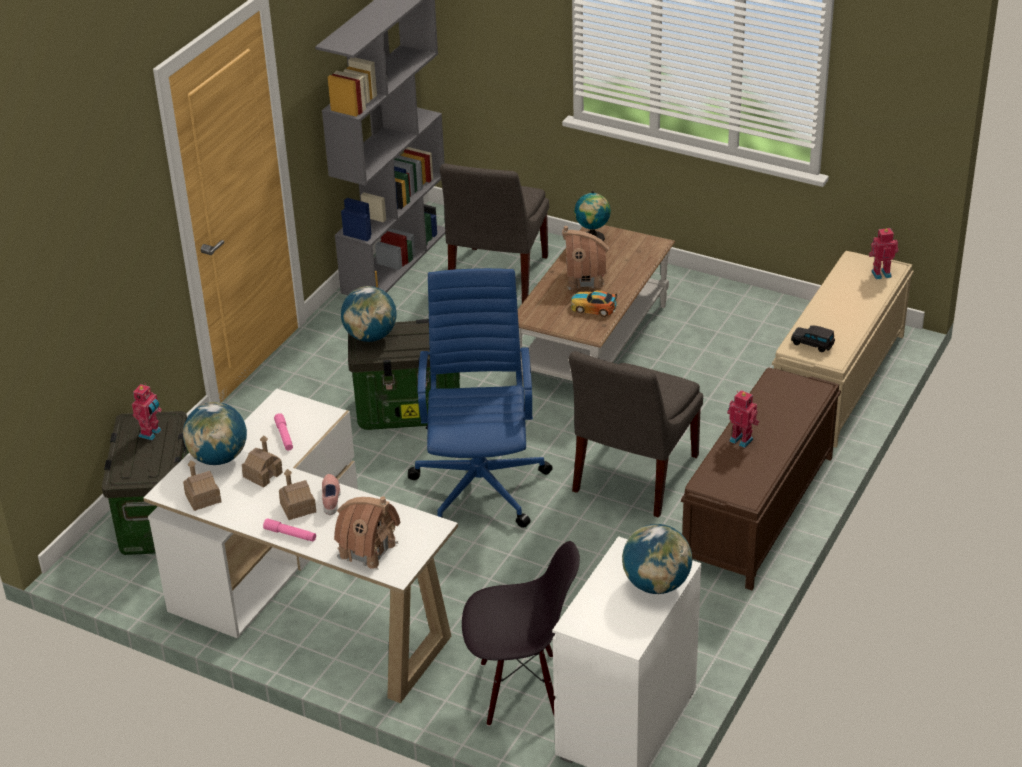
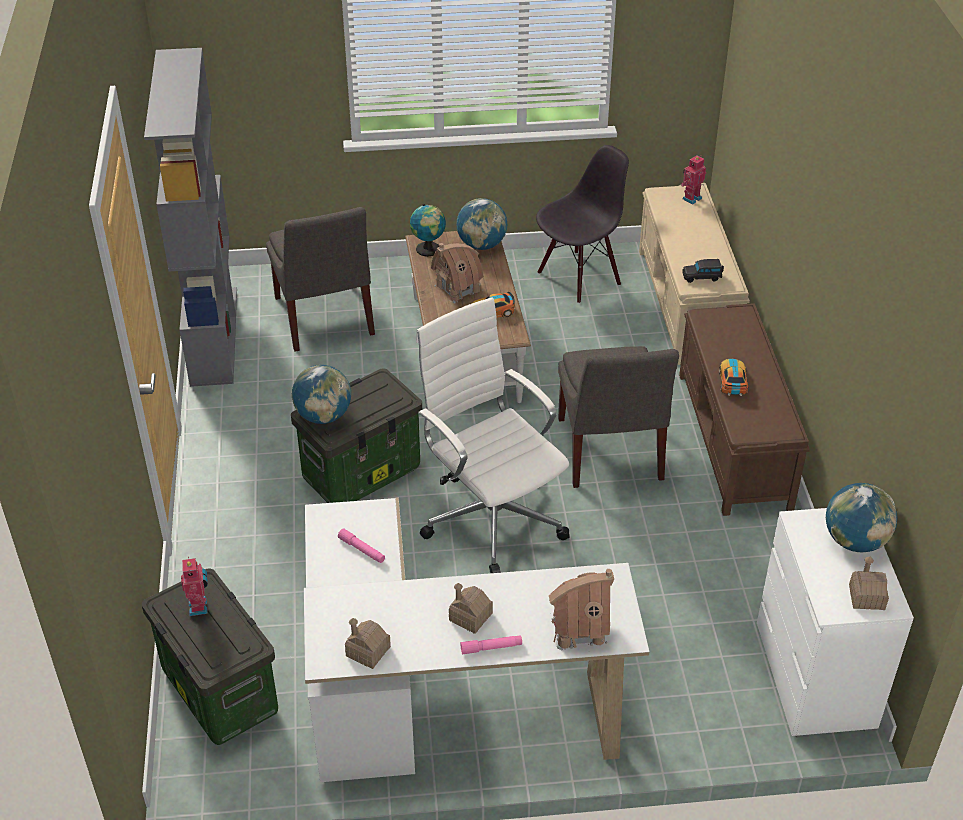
camera: 35 degrees left, 5 degrees up
globe [183,402,247,465] -> globe moved to [456,198,508,250]
toy house [242,435,283,488] -> toy house moved to [849,557,889,610]
pink shoe [322,474,341,515] -> none
blue office chair [408,268,553,528] -> white office chair [416,297,570,573]
black chair [462,541,580,726] -> black chair moved to [536,145,629,304]
toy robot [727,390,759,448] -> toy car [719,359,749,396]

